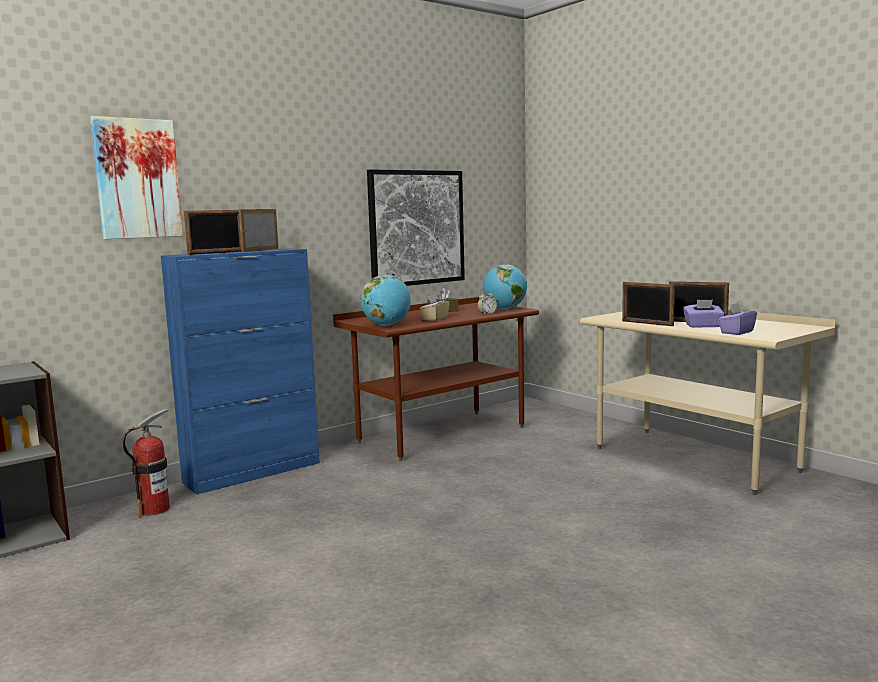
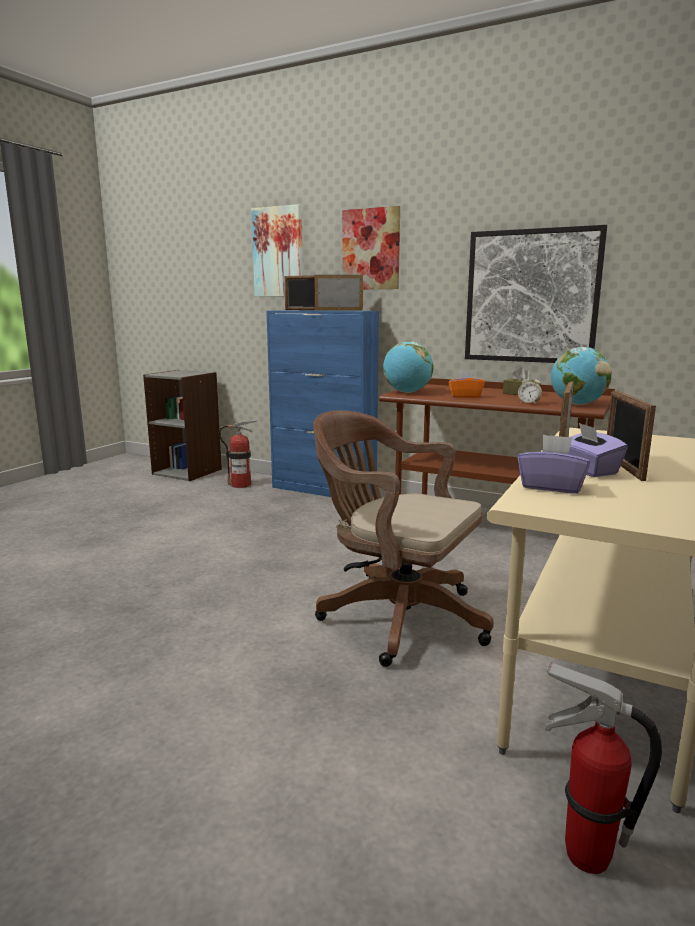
camera: 65 degrees right, 5 degrees up
beige tissue box [419,294,449,321] -> orange tissue box [449,370,485,398]
none -> brown office chair [313,410,494,667]
none -> picture [342,206,400,289]
none -> fire extinguisher [545,662,662,874]

